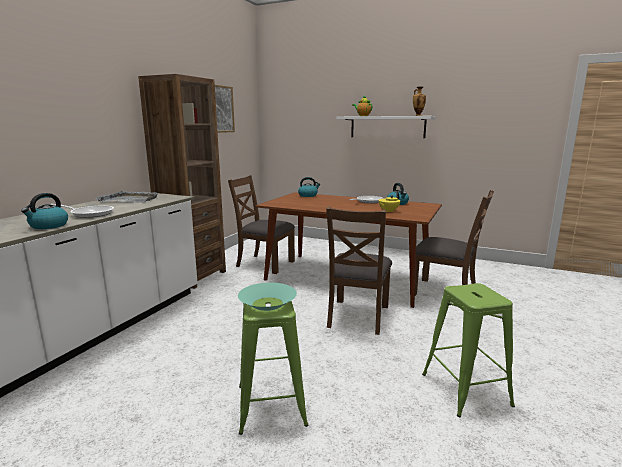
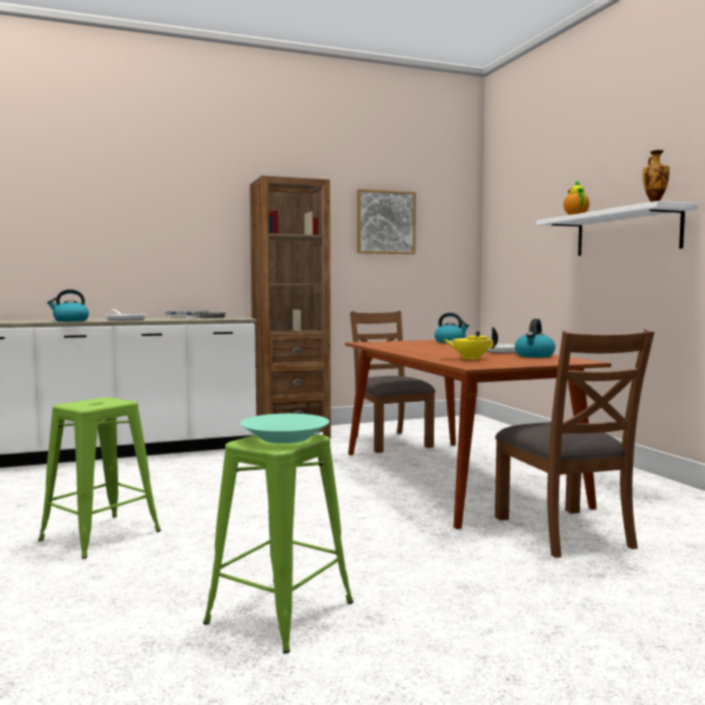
camera: 45 degrees right, 10 degrees down
turquoise bowl [238,283,297,311] -> turquoise bowl moved to [240,413,329,444]
brown chair [326,206,392,335] -> none

